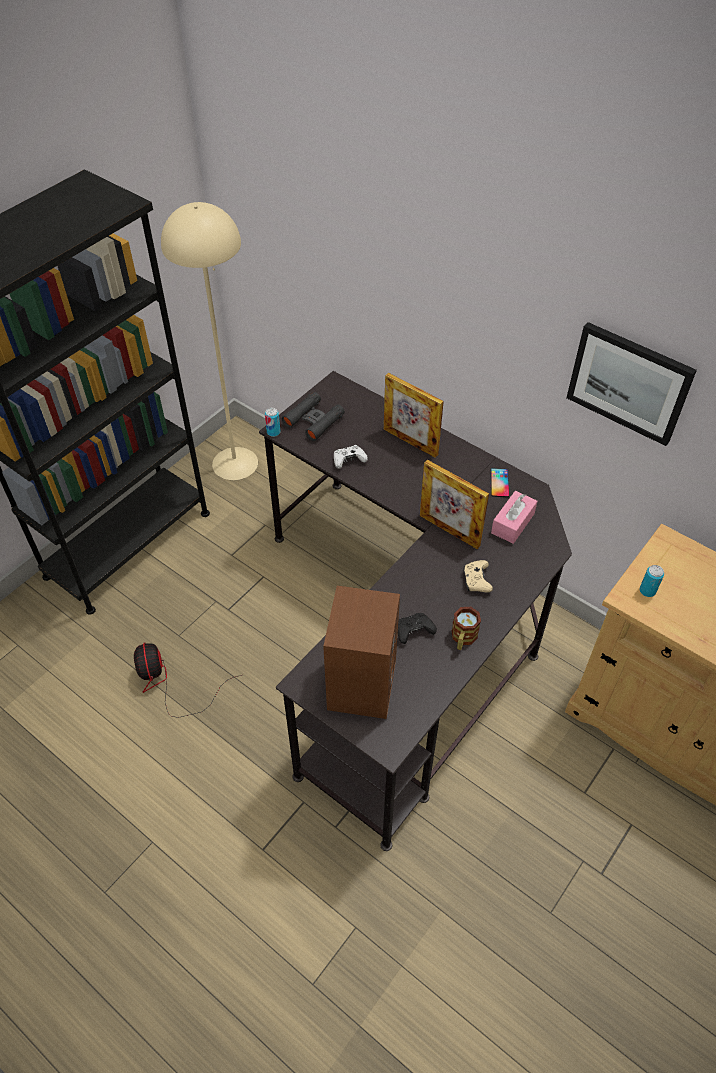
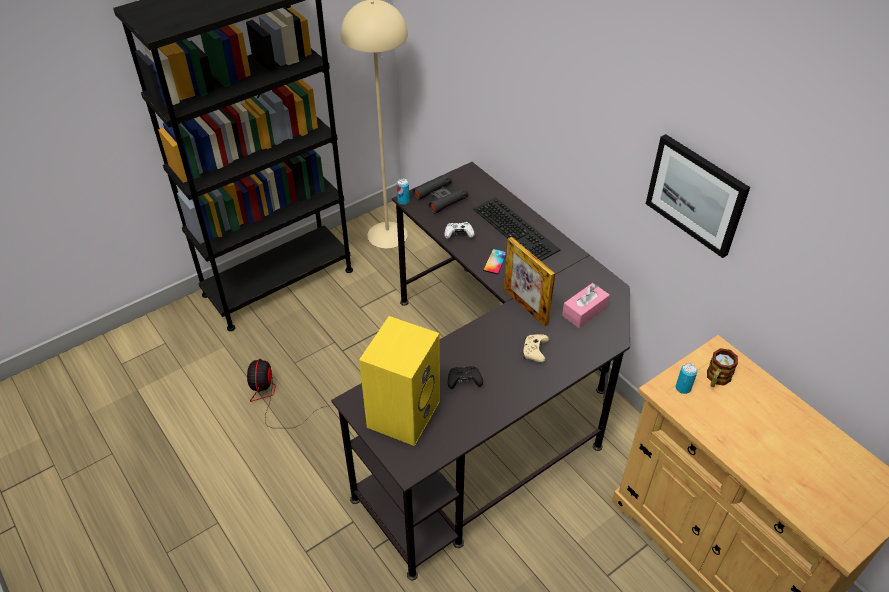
camera: 15 degrees right, 5 degrees down
brown speaker [323,586,400,719] -> yellow speaker [359,316,440,446]
picture frame [384,373,444,458] -> keyboard [473,197,561,261]
mug [451,607,481,650] -> mug moved to [707,348,738,387]
phone [490,468,509,497] -> phone moved to [483,249,507,274]

